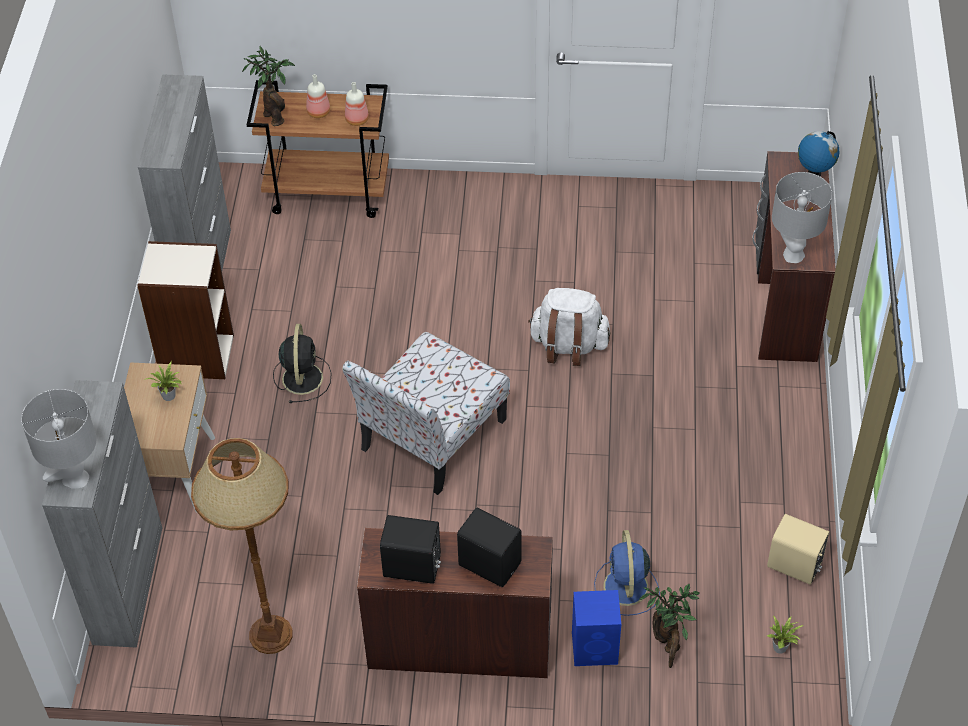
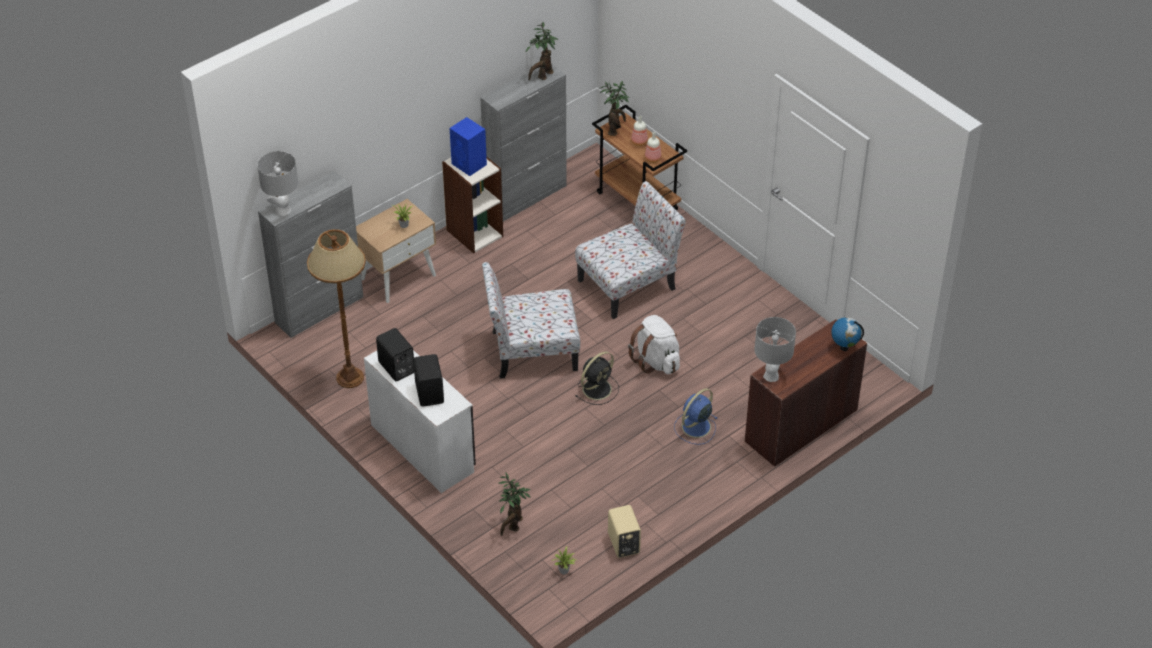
camera: 45 degrees right, 5 degrees down
black fan [273,324,332,403] -> black fan moved to [576,352,619,405]
brown desk [357,528,553,678] -> white desk [364,350,476,493]
blue speaker [572,590,621,666] -> blue speaker moved to [450,117,487,176]
blue fan [594,530,660,616] -> blue fan moved to [674,388,717,445]
none -> potted plant [526,22,558,80]
none -> chair [575,181,686,319]

